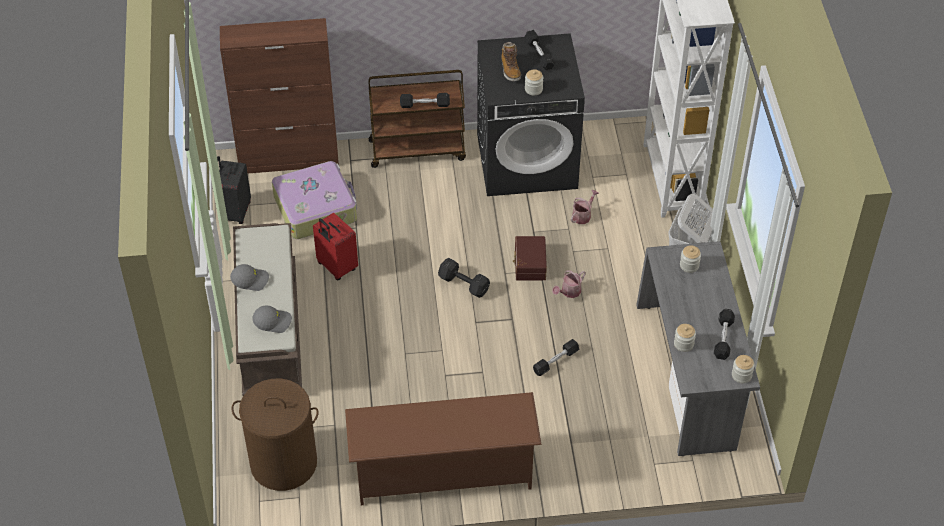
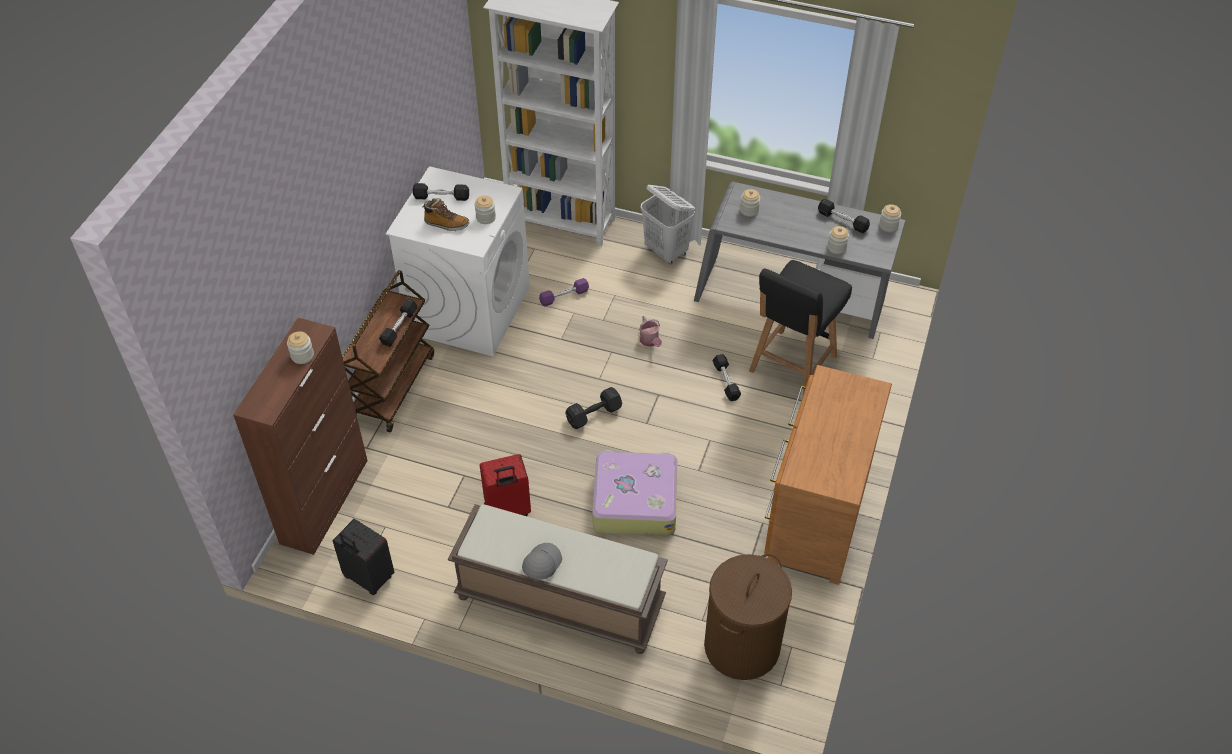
camera: 65 degrees left, 0 degrees up
grey cap [252,306,292,333] -> none
suitcase [272,161,357,239] -> suitcase moved to [592,450,677,536]
brown shoe rack [345,392,542,505] -> brown dresser [764,365,892,585]
black washing machine [477,33,585,196] -> white washing machine [386,166,530,356]
brown storage box [513,236,547,280] -> none
watering can [571,190,599,224] -> purple dumbbell [539,278,589,307]
none -> jar [287,331,314,364]
none -> black chair [749,260,852,395]

